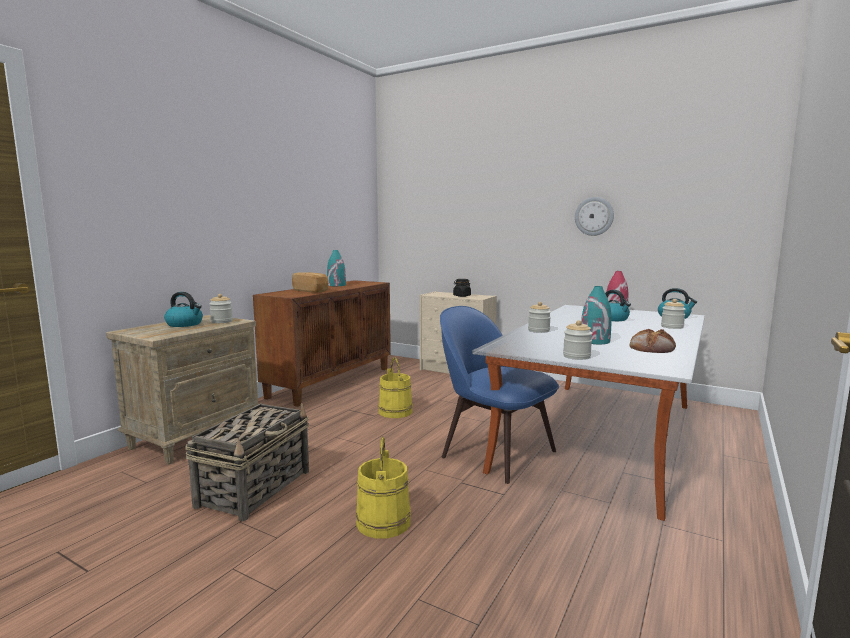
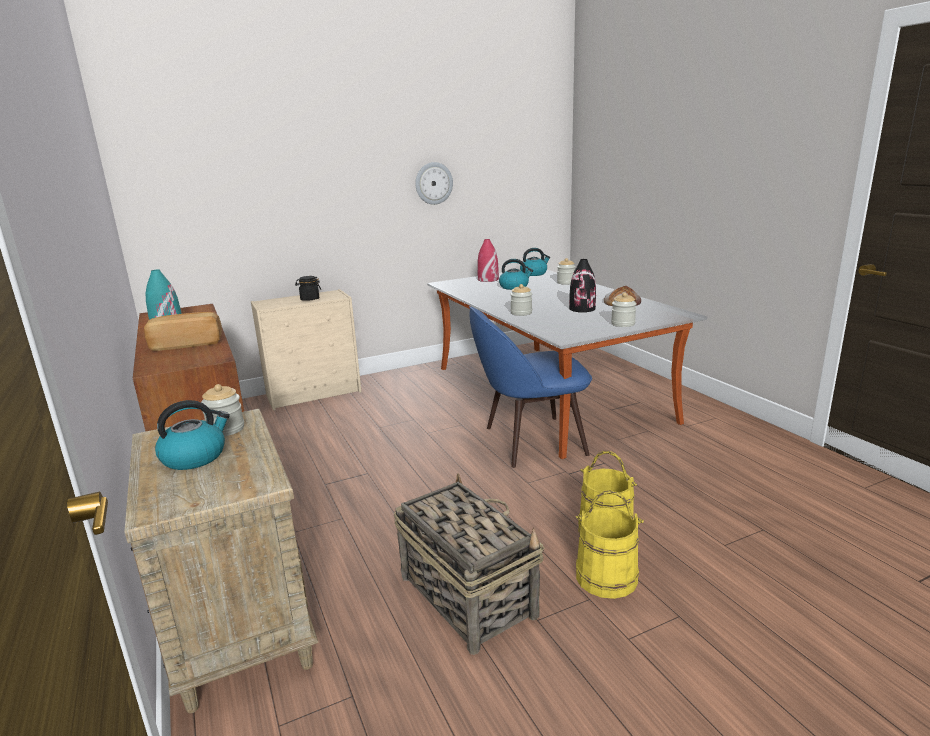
camera: 55 degrees left, 10 degrees up
yellow bucket [378,357,413,418] -> yellow bucket moved to [576,490,644,599]
turquoise vase [581,286,612,344] -> black vase [569,259,596,312]

